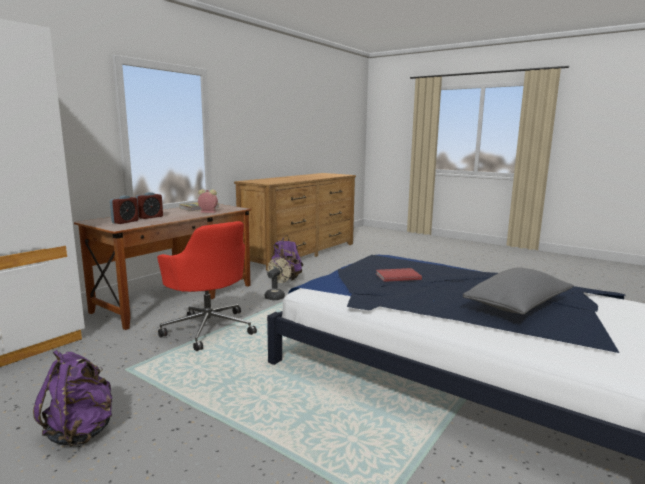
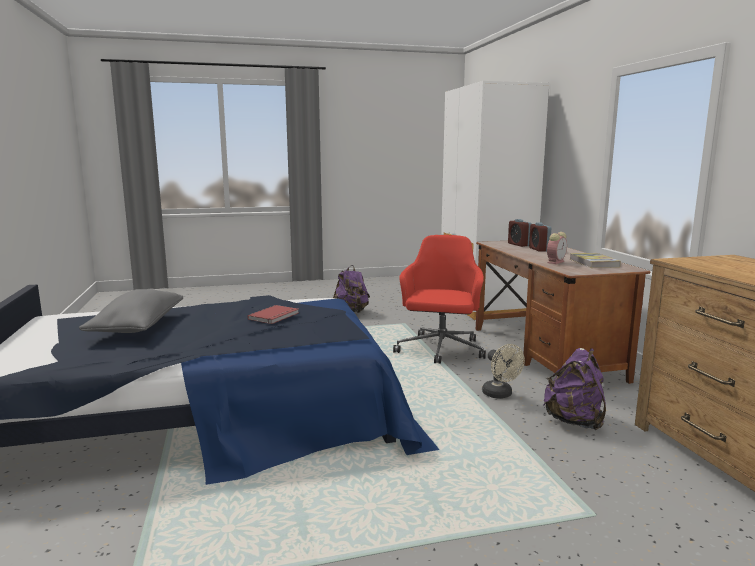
camera: 130 degrees right, 0 degrees up
red office chair [157,221,257,351] -> red office chair turned 105 degrees clockwise [393,235,486,364]

